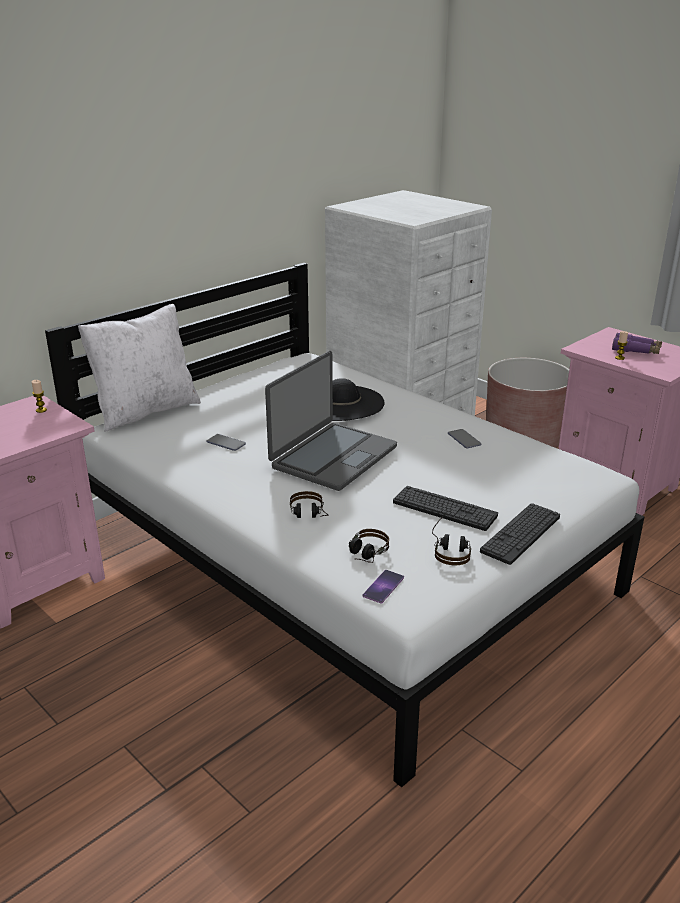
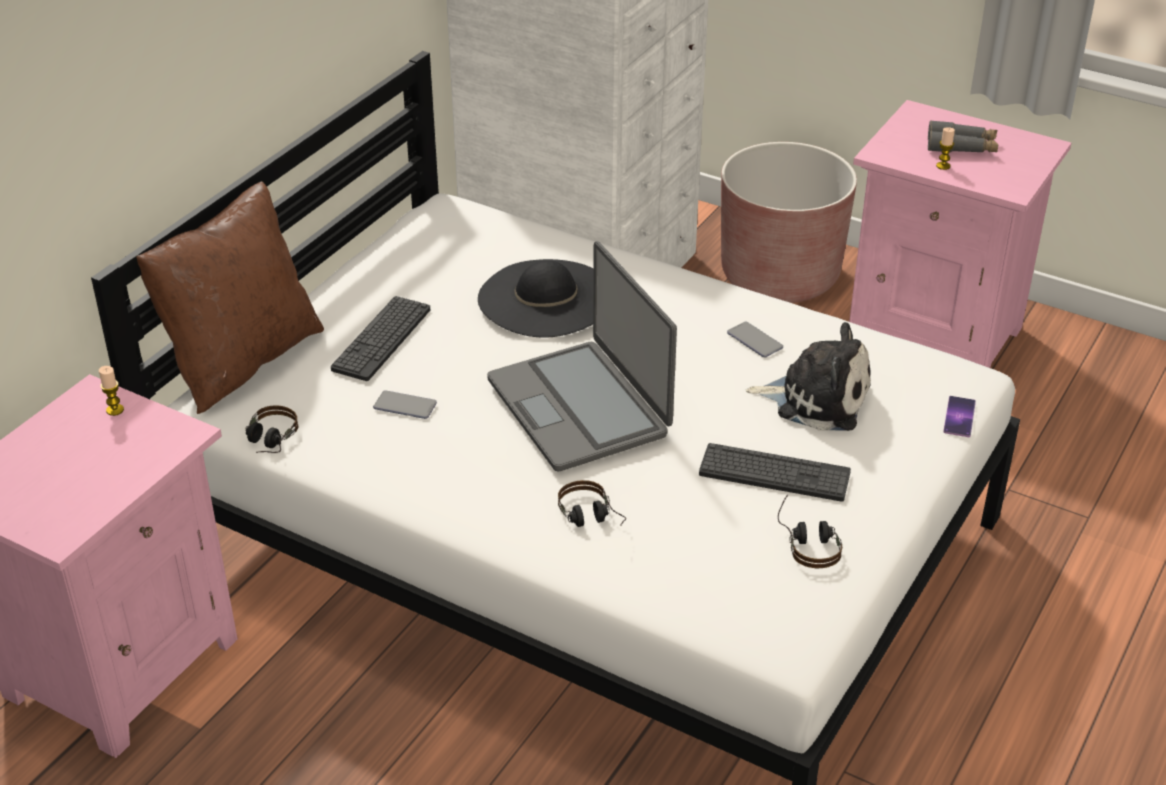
camera: 15 degrees left, 10 degrees up
white pillow [78,304,201,432] -> brown pillow [137,181,324,414]
laptop [265,351,397,491] -> laptop turned 135 degrees clockwise [487,241,677,472]
headphones [349,529,389,563] -> headphones moved to [245,405,298,453]
phone [363,570,404,604] -> phone moved to [943,396,976,437]
keyboard [480,503,560,565] -> keyboard moved to [331,296,430,381]
purple binoculars [612,333,662,354] -> grey binoculars [928,120,998,153]
none -> plush toy [746,322,871,431]

